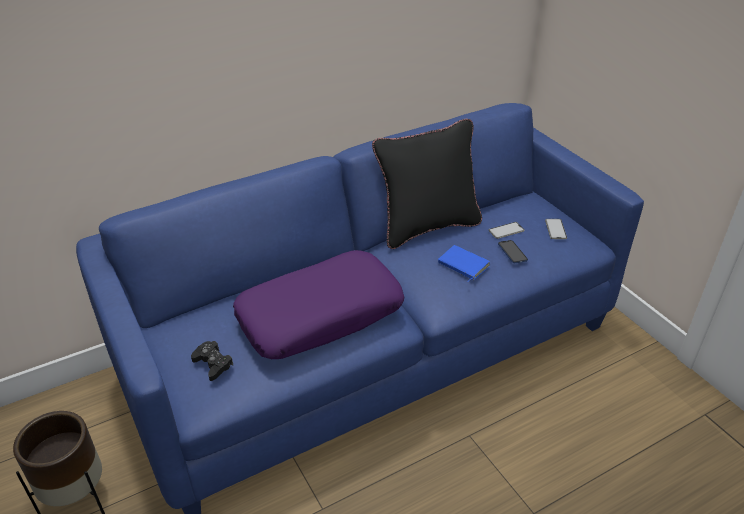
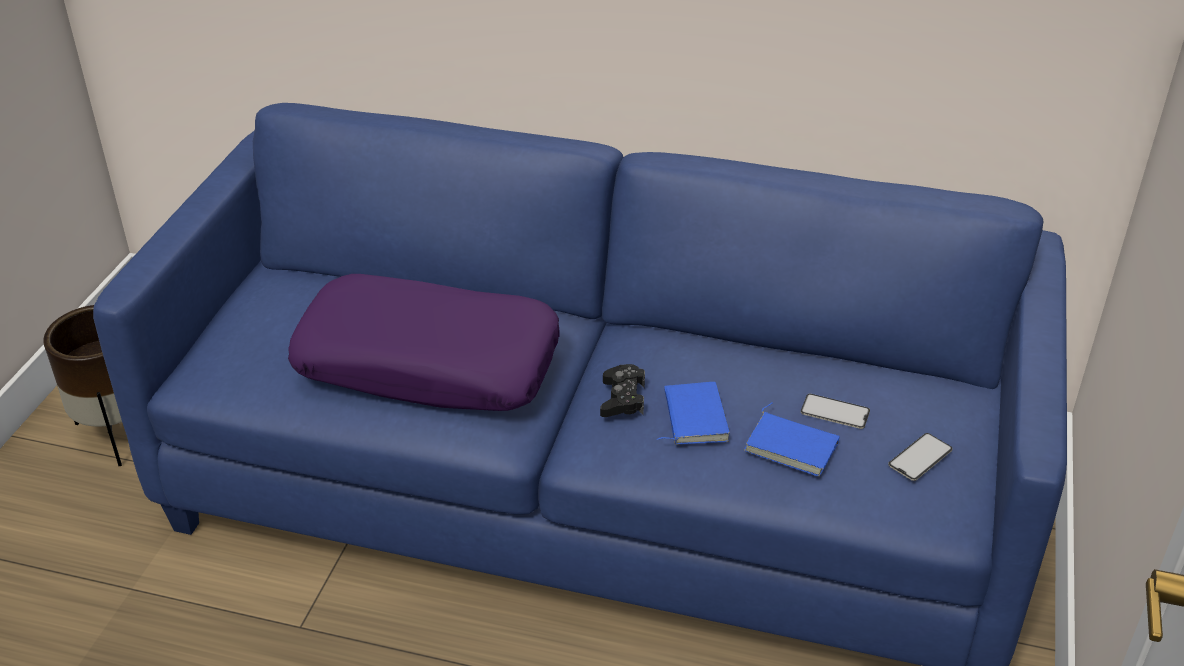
camera: 45 degrees right, 0 degrees up
black game controller [191,341,234,381] -> black game controller moved to [600,364,645,417]
black pillow [372,119,482,249] -> none
phone [498,240,528,263] -> blue book [744,403,840,477]

